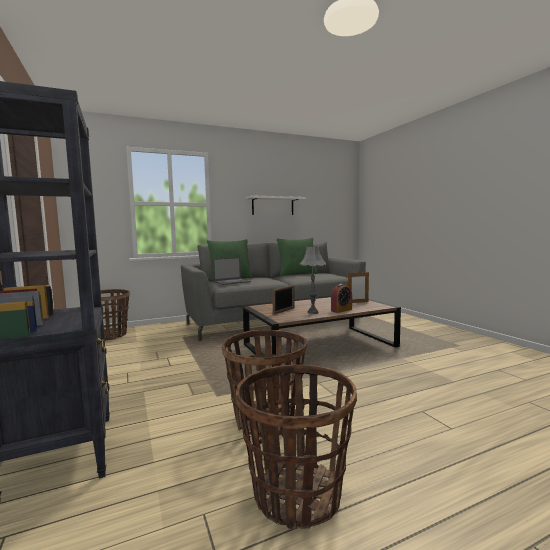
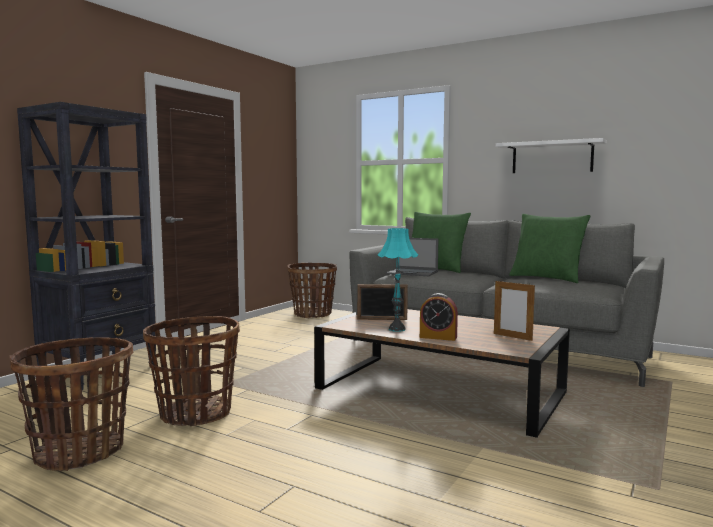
camera: 55 degrees right, 0 degrees up
grey table lamp [300,247,326,314] -> turquoise table lamp [378,228,418,332]

